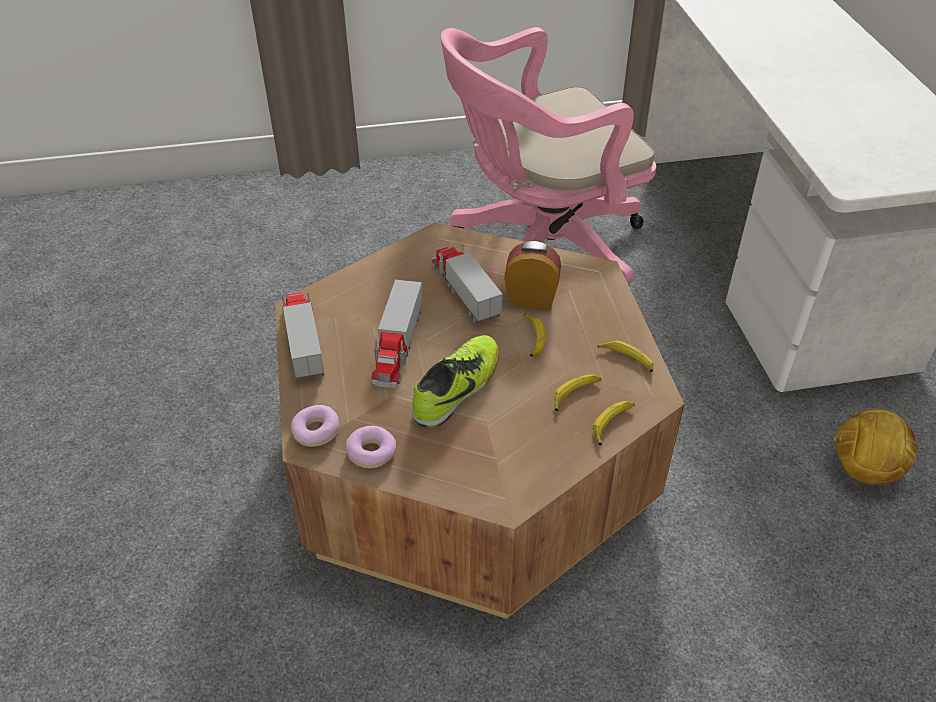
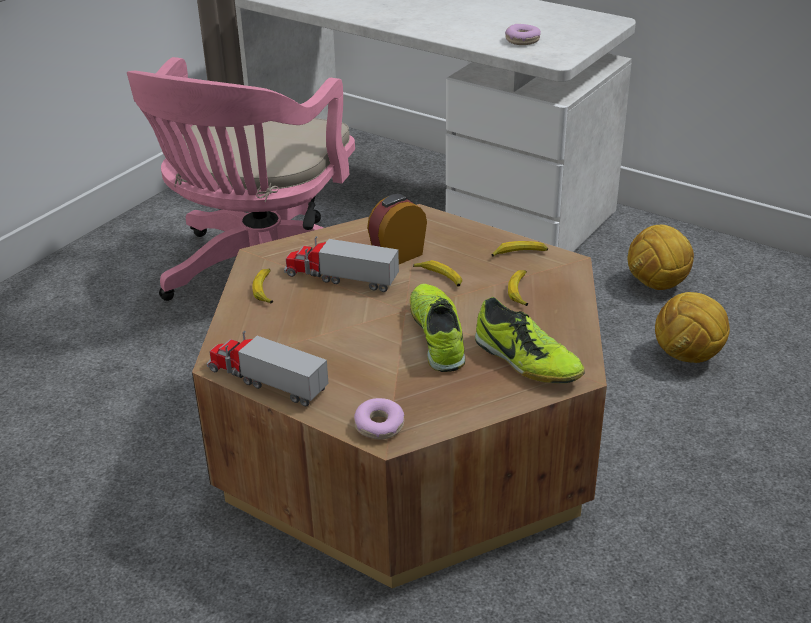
camera: 45 degrees left, 10 degrees down
donut [345,426,396,468] -> donut moved to [505,24,541,45]
toy truck [371,280,423,388] -> none
banana [593,401,635,445] -> banana moved to [253,269,273,303]
none -> shoe [475,297,585,383]
none -> football [655,292,730,363]

